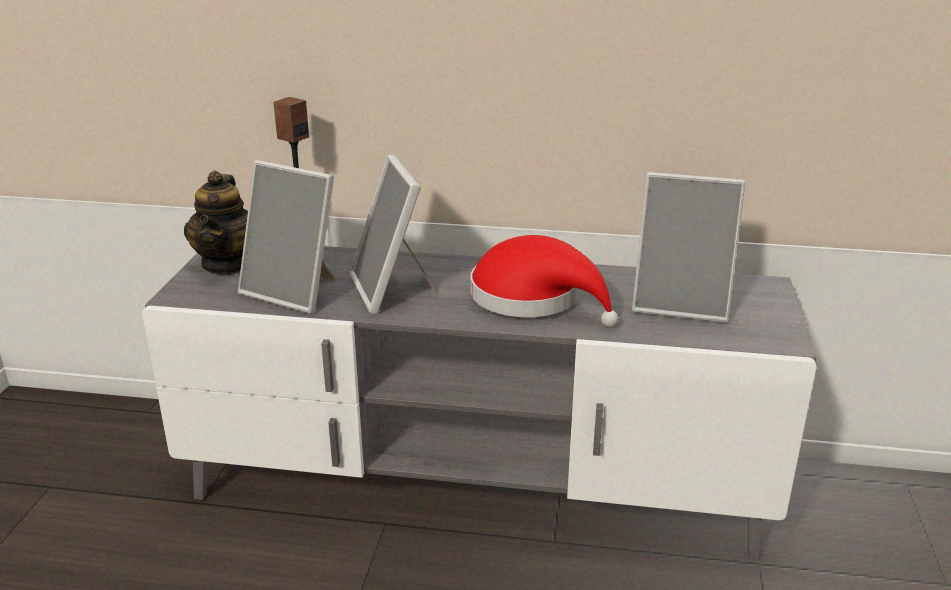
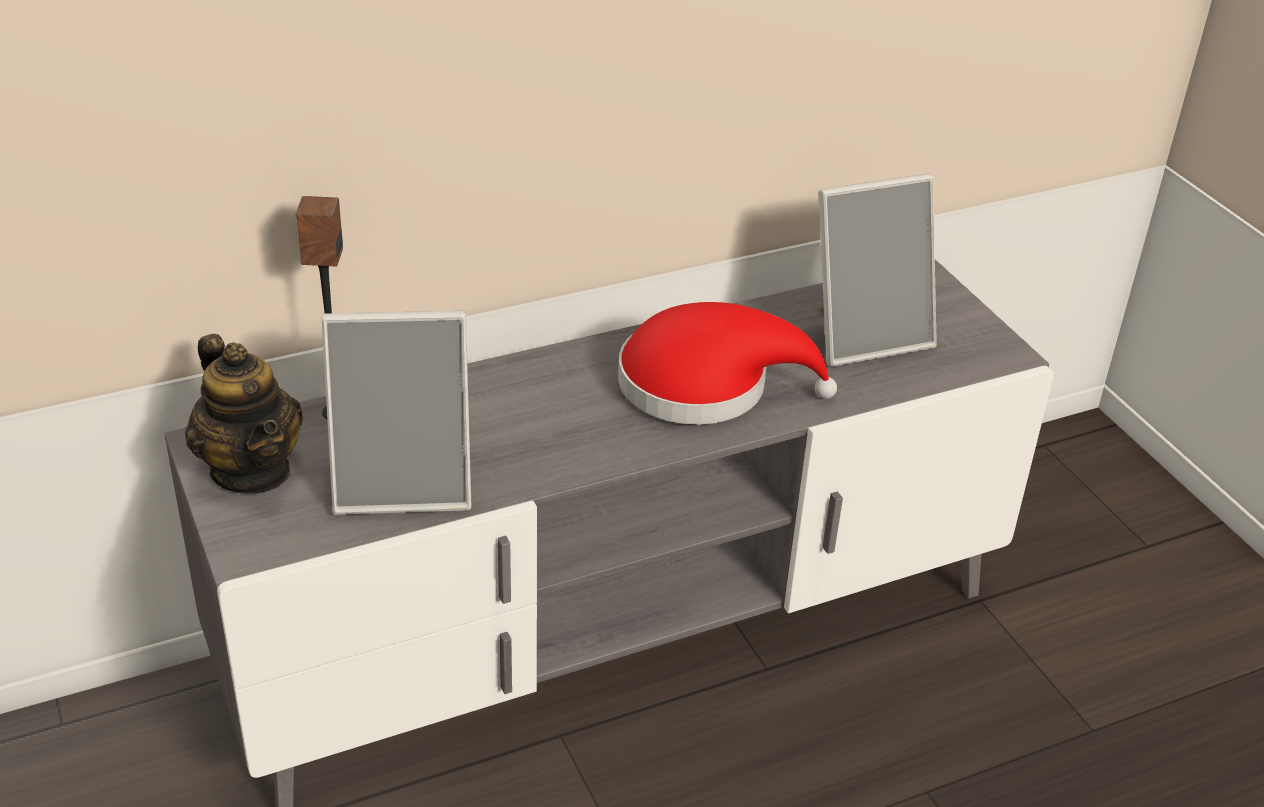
camera: 35 degrees left, 10 degrees up
picture frame [350,155,437,314] -> none

